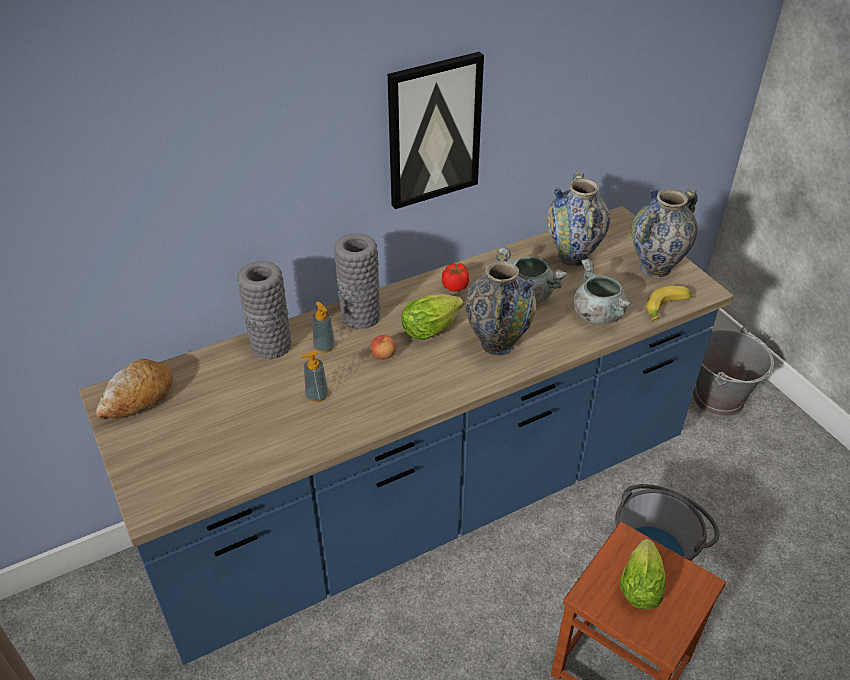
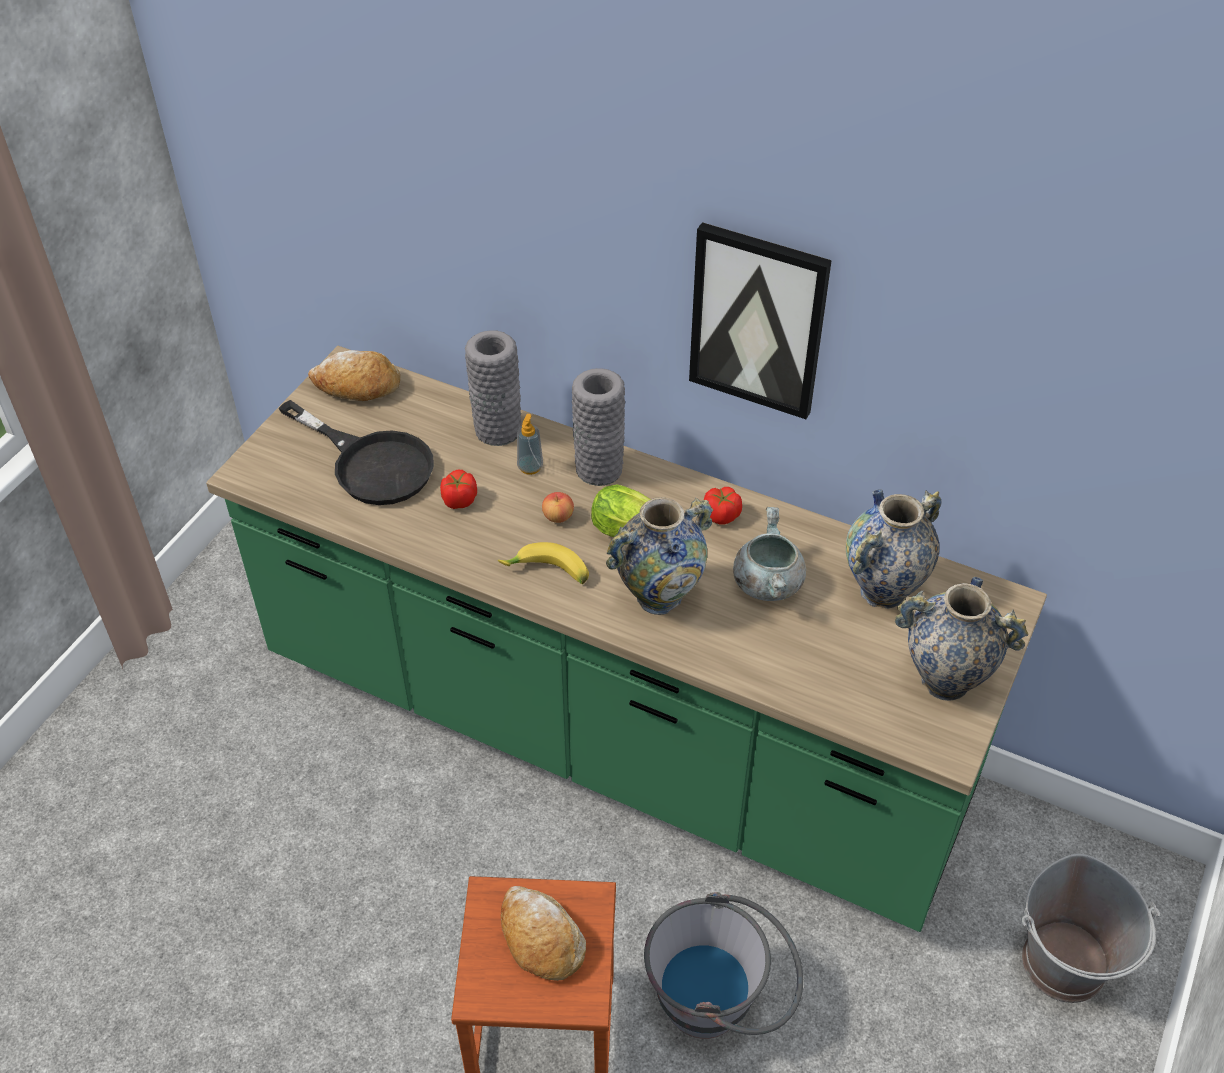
camera: 55 degrees right, 5 degrees up
blue counter [79,206,734,665] -> green counter [206,346,1047,932]
soap dispenser [300,351,328,403] -> tomato [440,470,477,509]
grey cooking pot [573,259,631,324] -> none
lettuce [620,539,666,609] -> bread [501,886,586,981]
banana [646,286,693,321] -> banana moved to [498,542,589,584]
none -> black frying pan [278,400,434,505]

